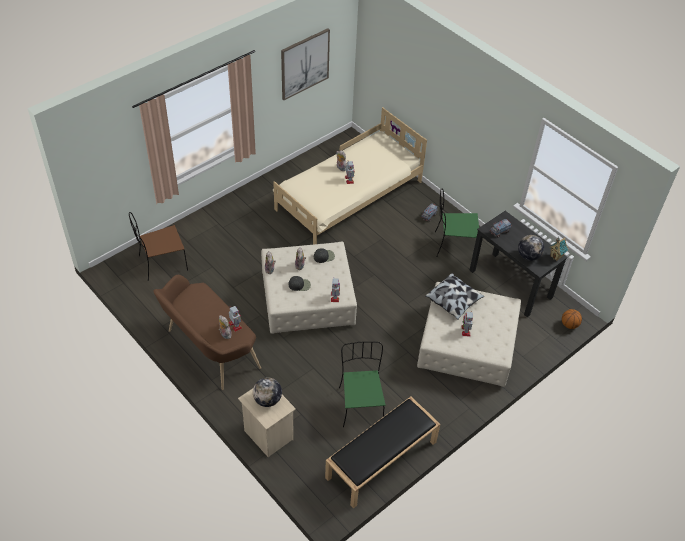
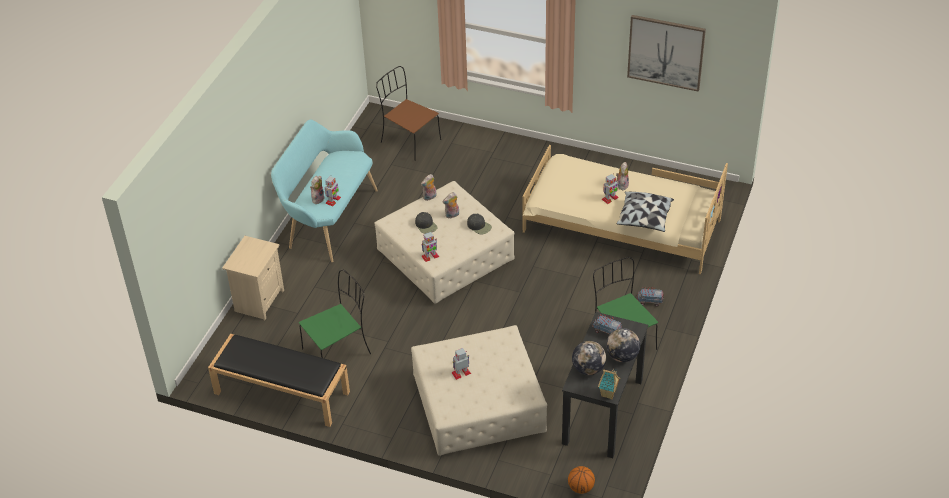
camera: 65 degrees right, 5 degrees down
brown bench [153,275,261,390] -> turquoise bench [271,119,378,262]
globe [253,377,282,407] -> globe moved to [606,328,640,362]
pillow [425,273,484,320] -> pillow moved to [616,191,674,232]

